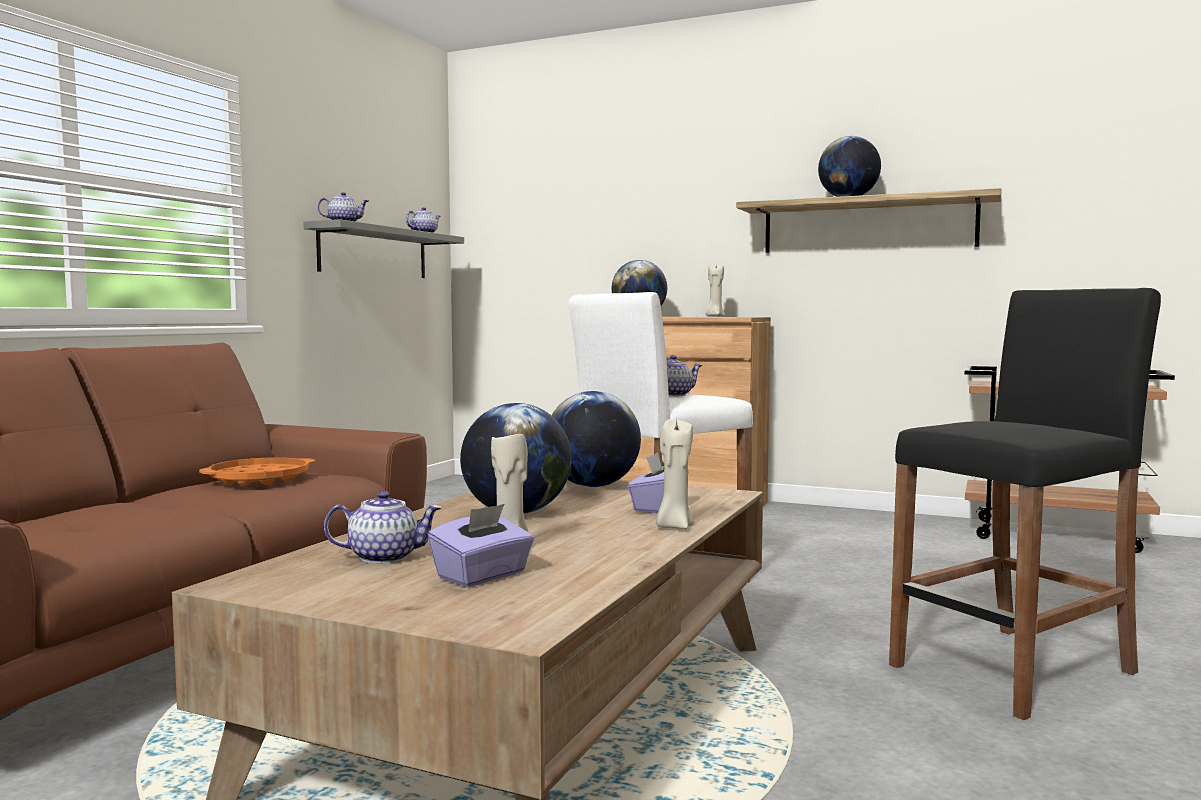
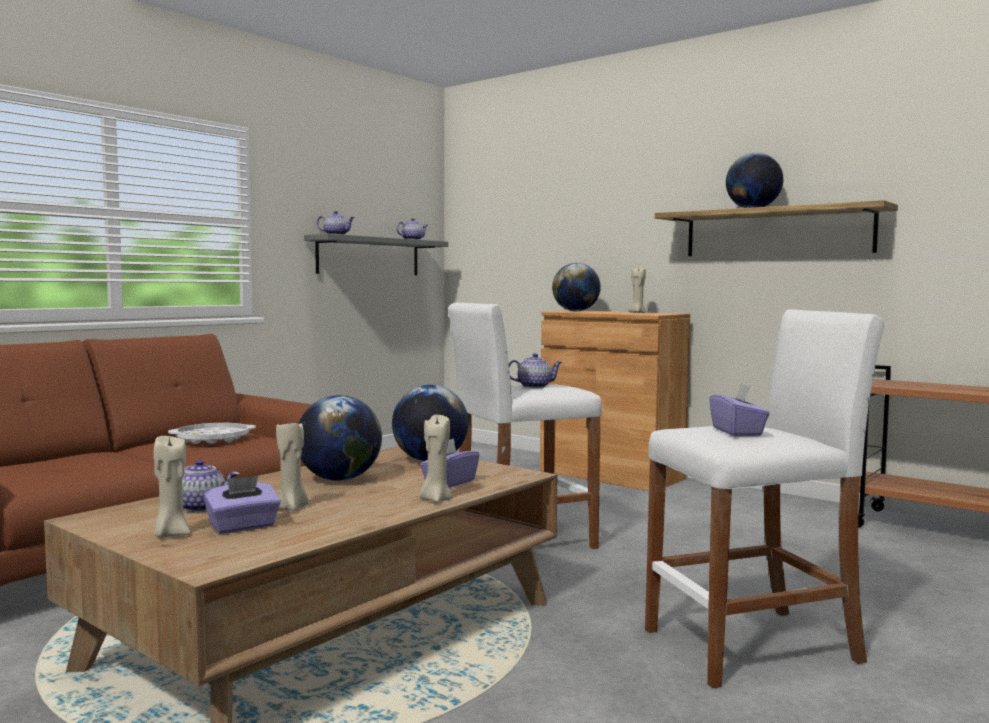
camera: 15 degrees right, 0 degrees up
orange tray [199,457,316,486] -> white tray [168,423,256,444]
black stool [889,288,1161,720] -> white stool [645,309,884,688]
none -> beige candle [153,435,191,538]
none -> purple tissue box [709,383,769,436]

